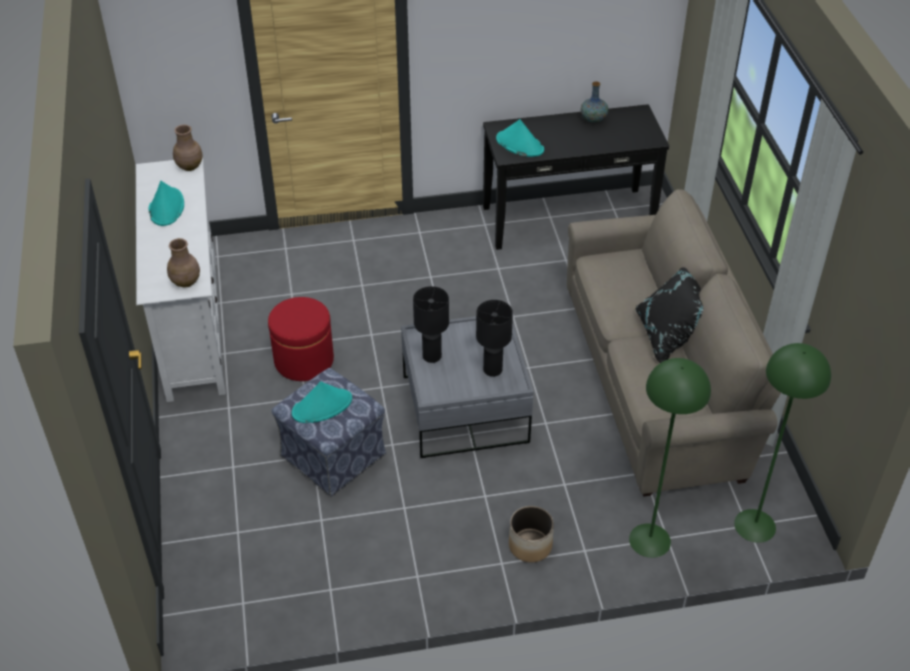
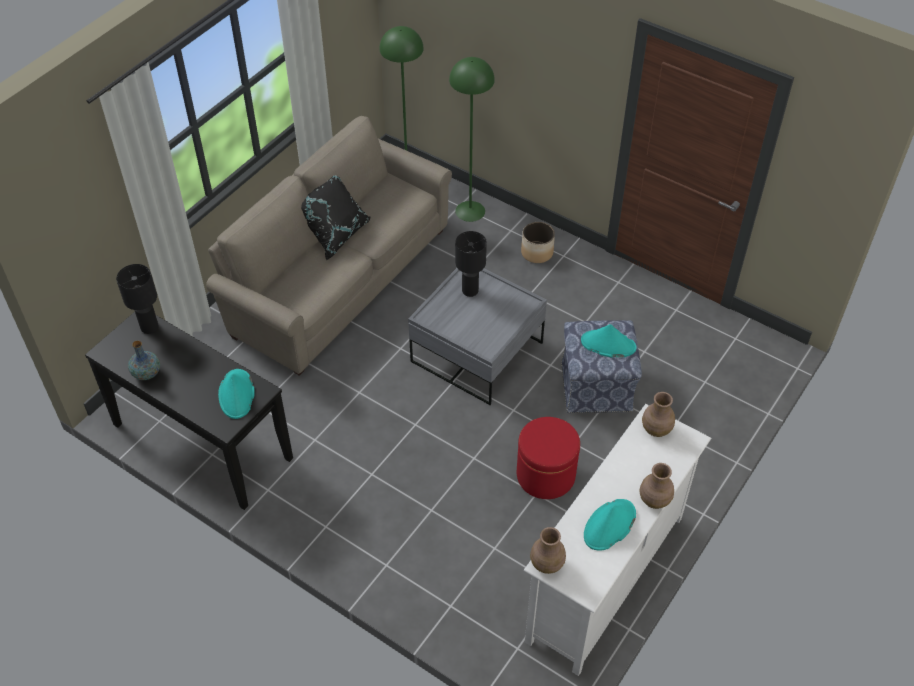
camera: 135 degrees left, 5 degrees up
black table lamp [413,286,449,363] -> black table lamp moved to [116,264,159,334]
none -> brown vase [640,463,674,509]

